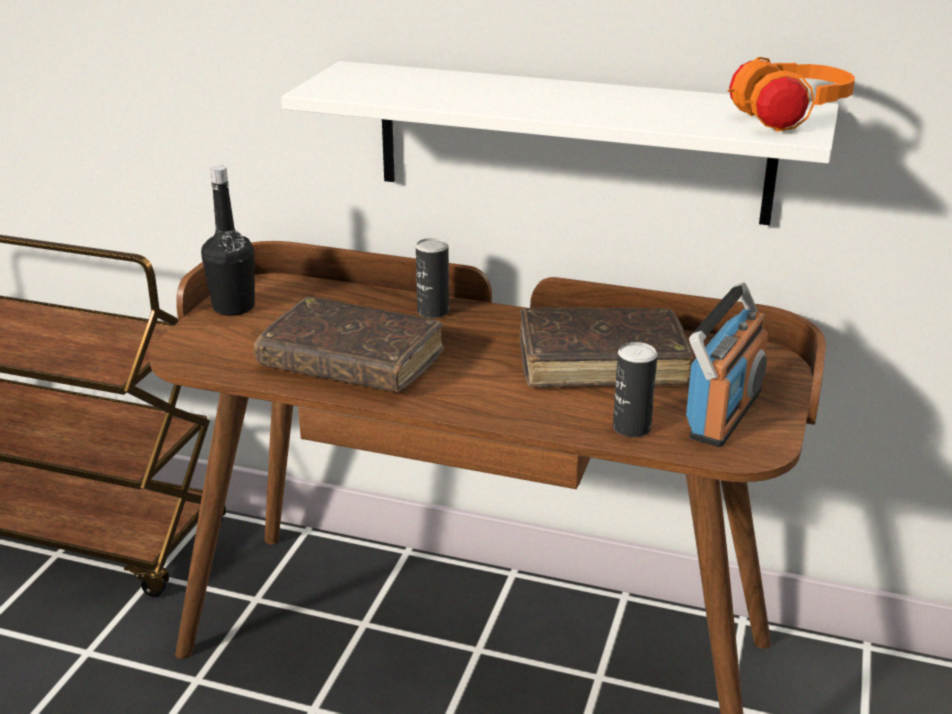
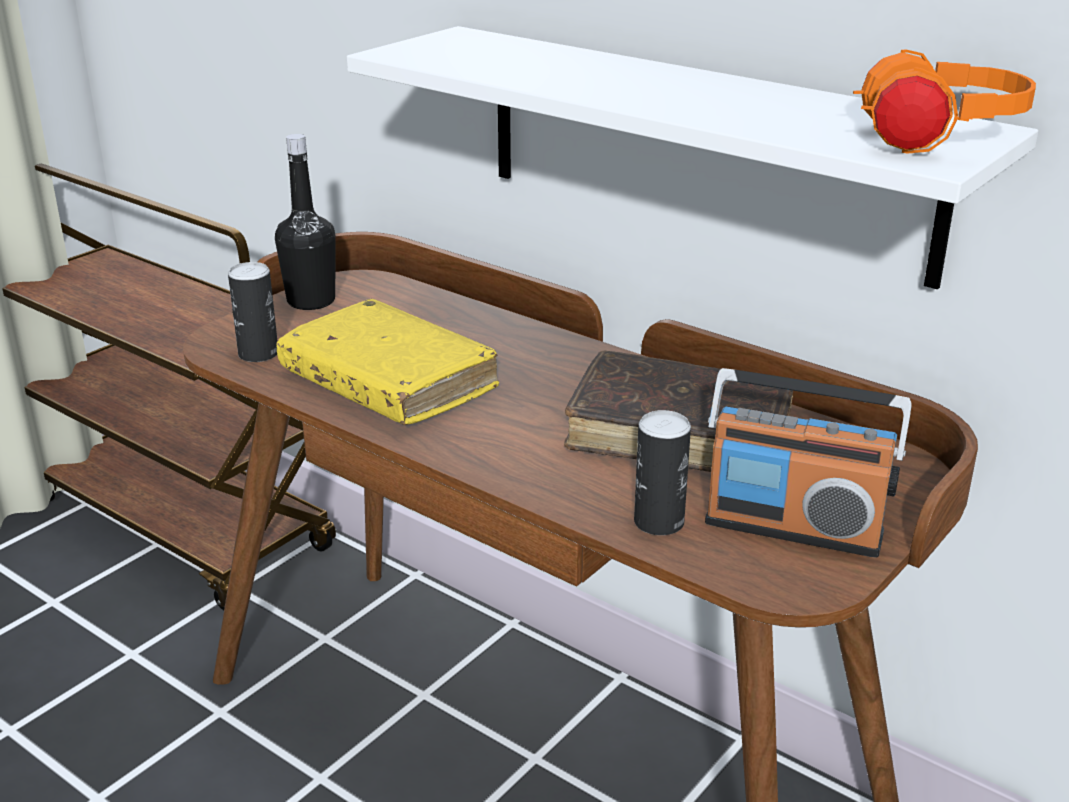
camera: 20 degrees right, 0 degrees up
brown book [254,296,444,393] -> yellow book [276,299,499,425]
can [416,238,449,318] -> can moved to [228,262,277,362]
radio [686,282,768,447] -> radio turned 60 degrees clockwise [705,368,912,558]

